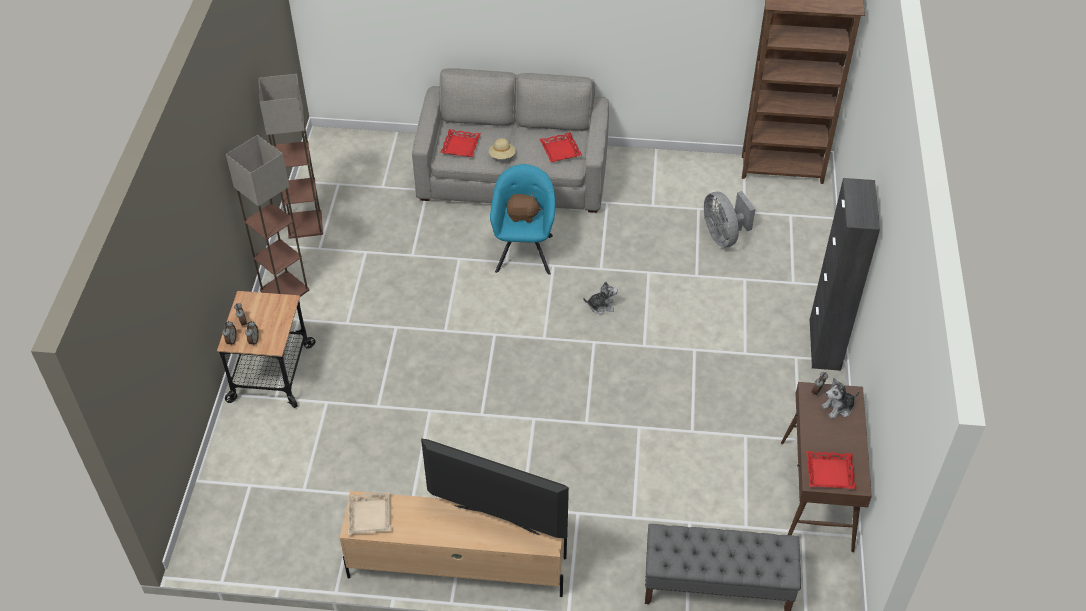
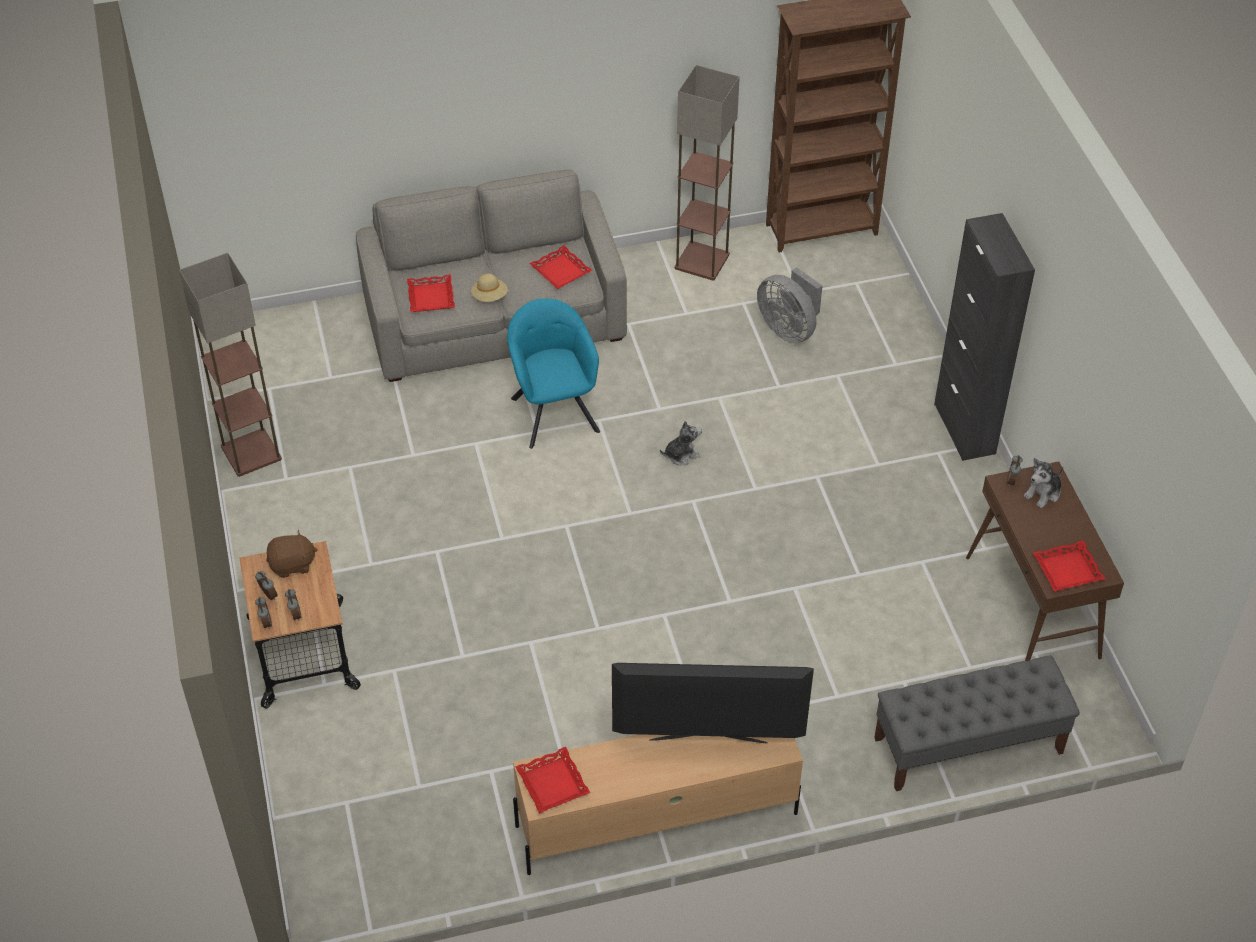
camera: 20 degrees left, 0 degrees up
floor lamp [226,135,309,297] -> floor lamp moved to [675,65,740,281]
beige tray [348,492,391,534] -> red tray [515,747,590,813]
brown plush toy [506,193,541,223] -> brown plush toy moved to [266,530,318,578]

